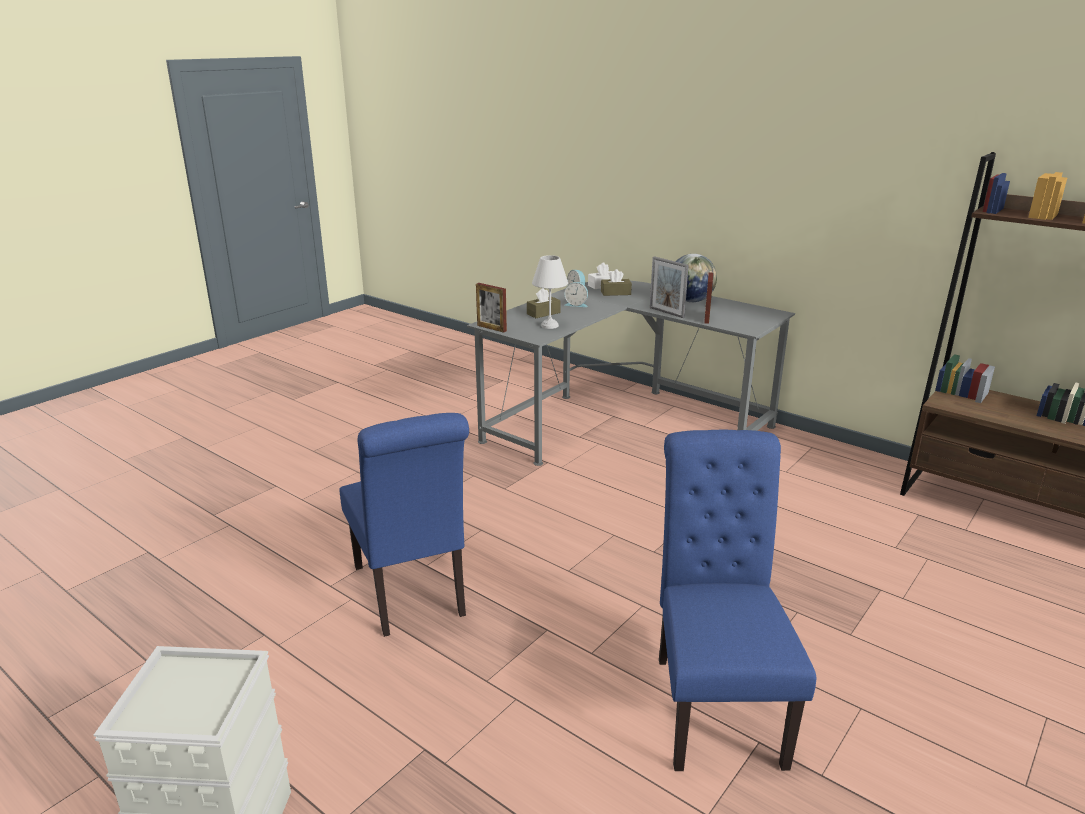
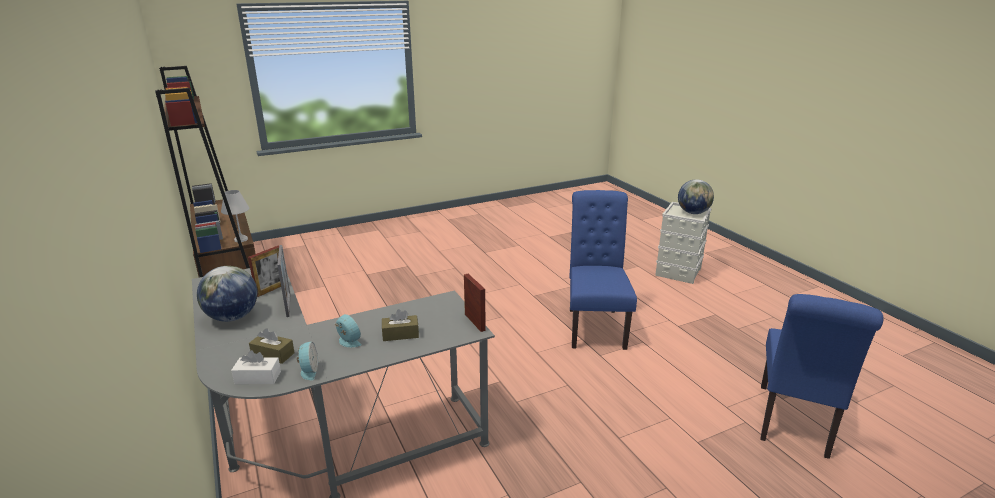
camera: 155 degrees left, 0 degrees up
white table lamp [532,255,568,329] -> white table lamp moved to [221,190,249,242]
blue chair [659,430,816,771] -> blue chair moved to [760,294,884,459]
none -> globe [678,179,714,214]

